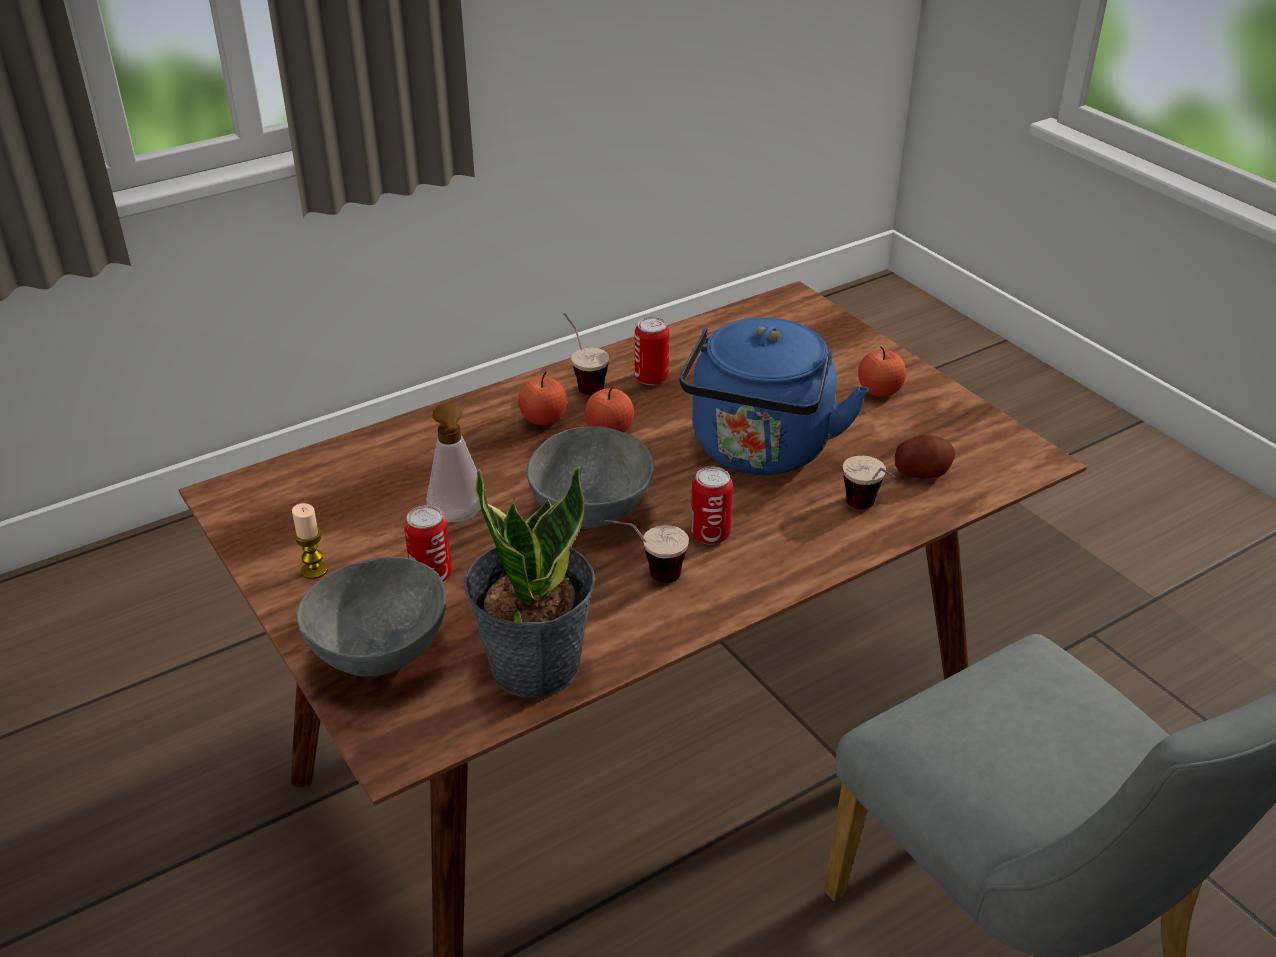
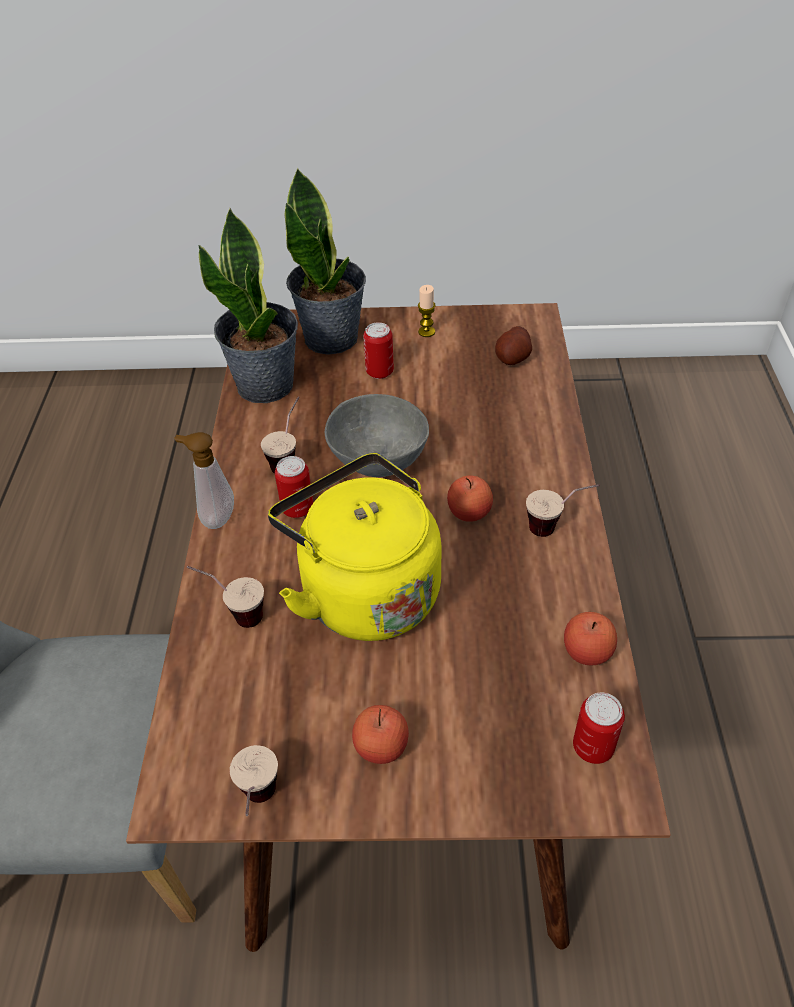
camera: 125 degrees right, 10 degrees up
grey bowl [297,557,446,677] -> potted plant [284,167,366,355]
soap dispenser [427,403,485,522] -> soap dispenser moved to [174,432,234,529]
apple [518,371,567,425] -> apple moved to [564,612,617,666]
can [635,317,669,385] -> can moved to [573,693,625,764]
blue kettle [679,317,869,475] -> yellow kettle [268,453,441,641]
potato [895,435,955,478] -> potato moved to [495,326,532,365]
none -> cup [230,745,278,816]

